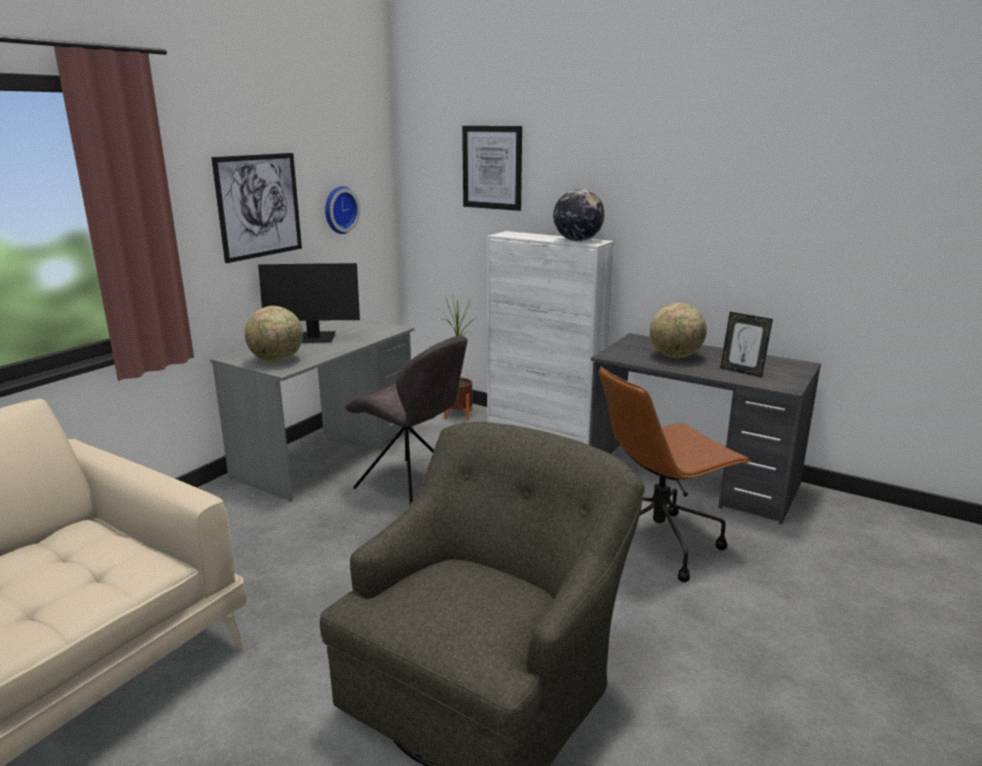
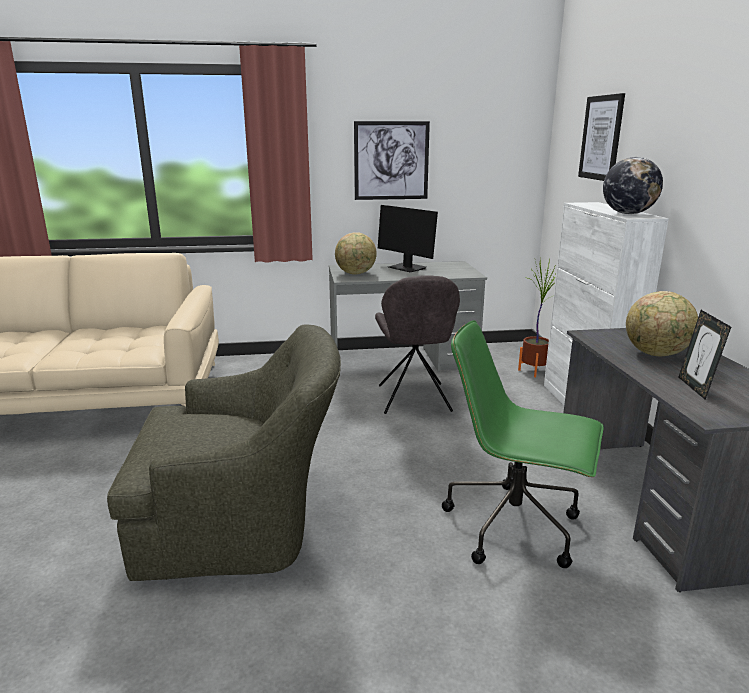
camera: 50 degrees right, 0 degrees up
wall clock [325,186,360,234] -> none
brown office chair [599,367,751,582] -> green office chair [442,320,603,568]

